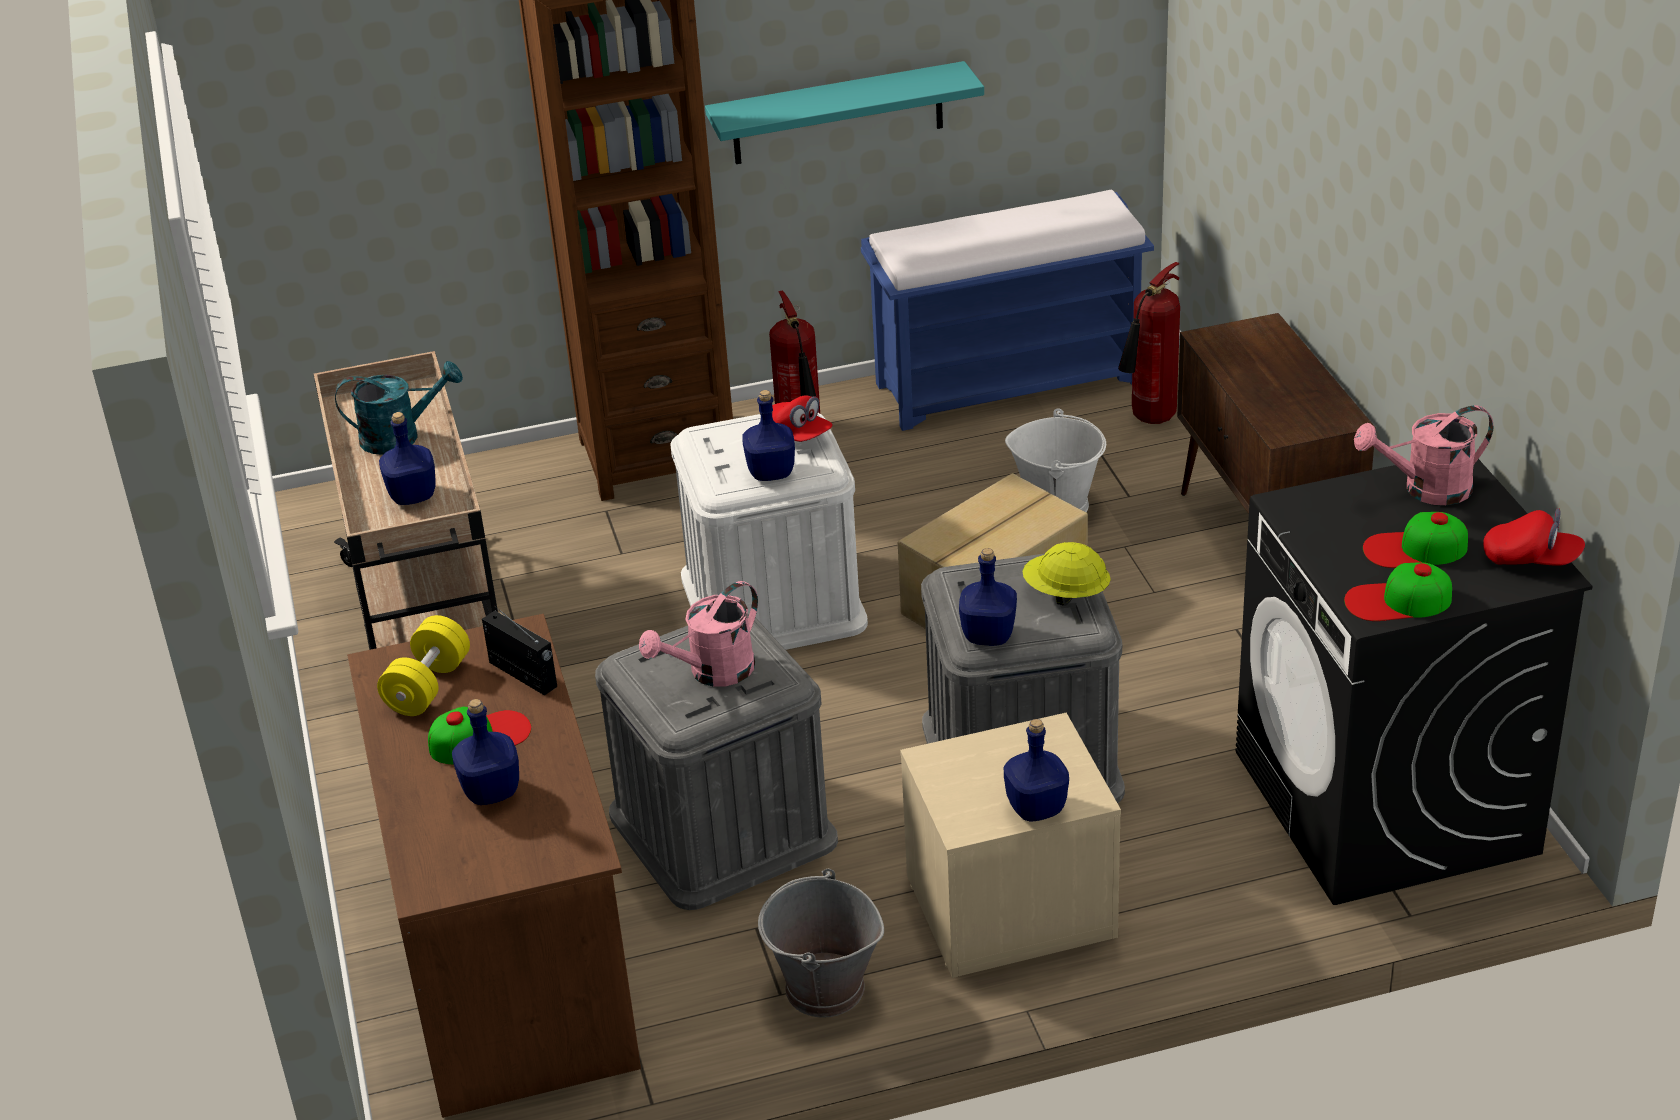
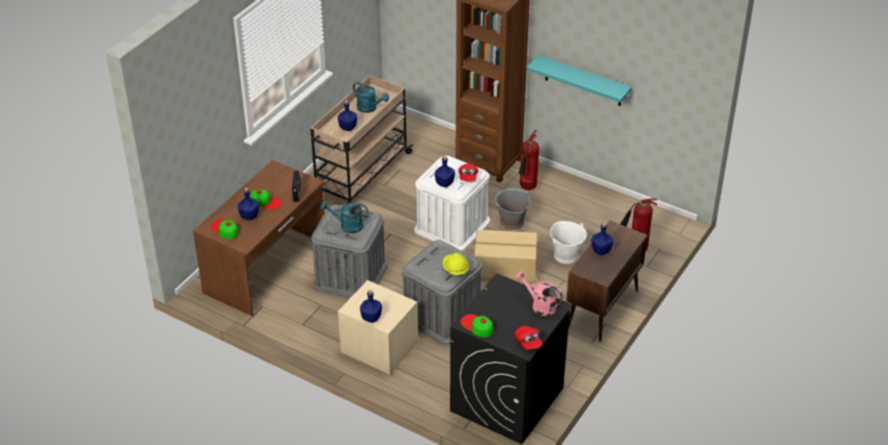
camera: 45 degrees right, 5 degrees up
yellow dumbbell [377,615,470,716] -> none
pink watering can [639,581,758,687] -> turquoise watering can [320,201,368,233]
grey bucket [758,869,884,1017] -> grey bucket moved to [495,188,530,230]
blue bench [861,190,1154,431] -> none
blue bottle [959,548,1017,646] -> blue bottle moved to [592,223,613,255]
cap [1363,512,1468,568] -> cap moved to [210,219,238,239]

